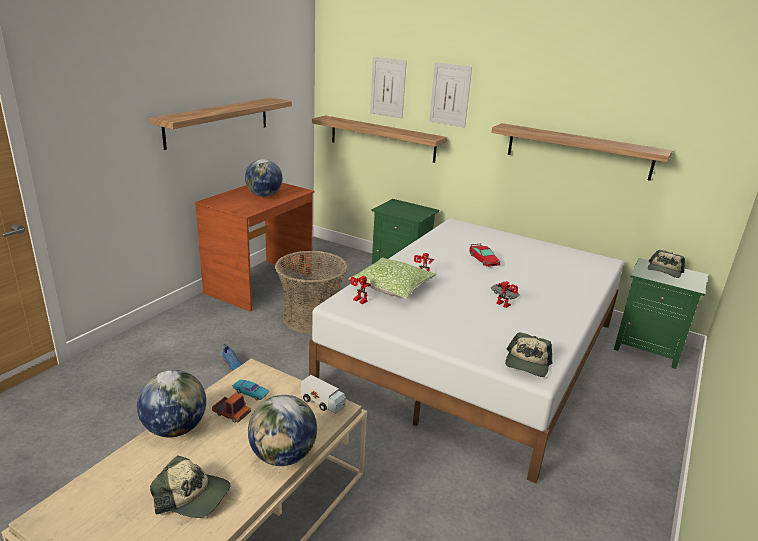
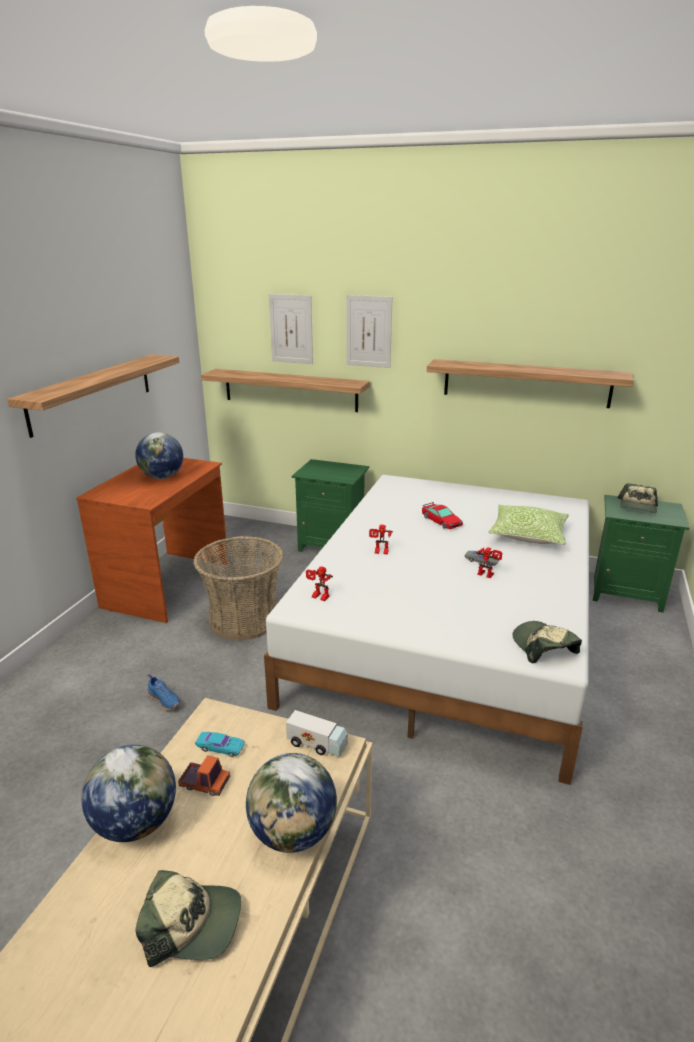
camera: 10 degrees left, 0 degrees up
pillow [349,257,437,299] -> pillow moved to [488,505,569,545]
cap [505,332,552,377] -> cap turned 150 degrees clockwise [512,621,582,663]

